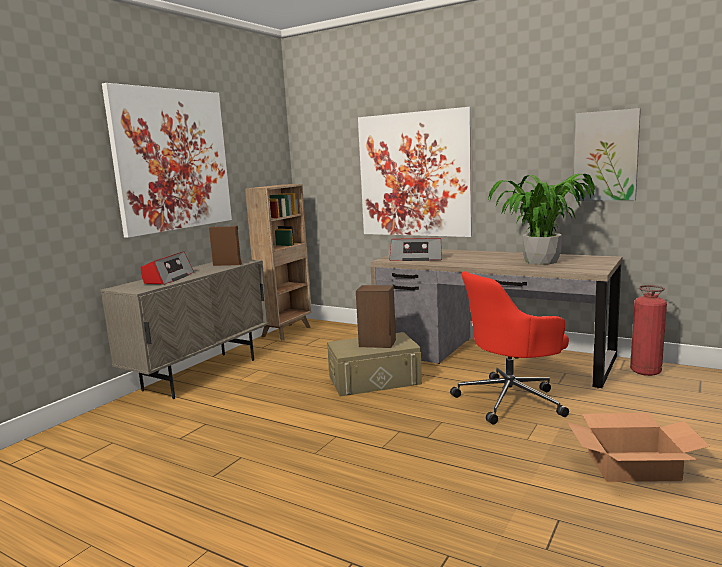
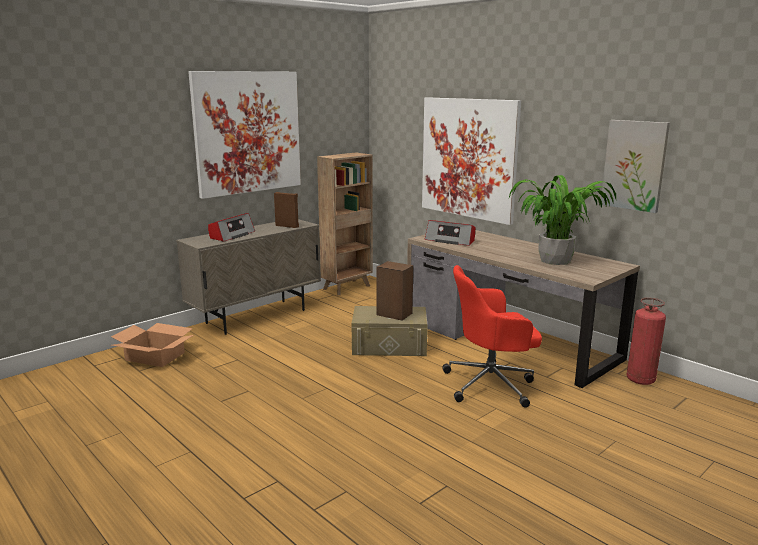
camera: 15 degrees right, 5 degrees up
cardboard box [567,413,710,482] -> cardboard box moved to [111,323,194,367]

